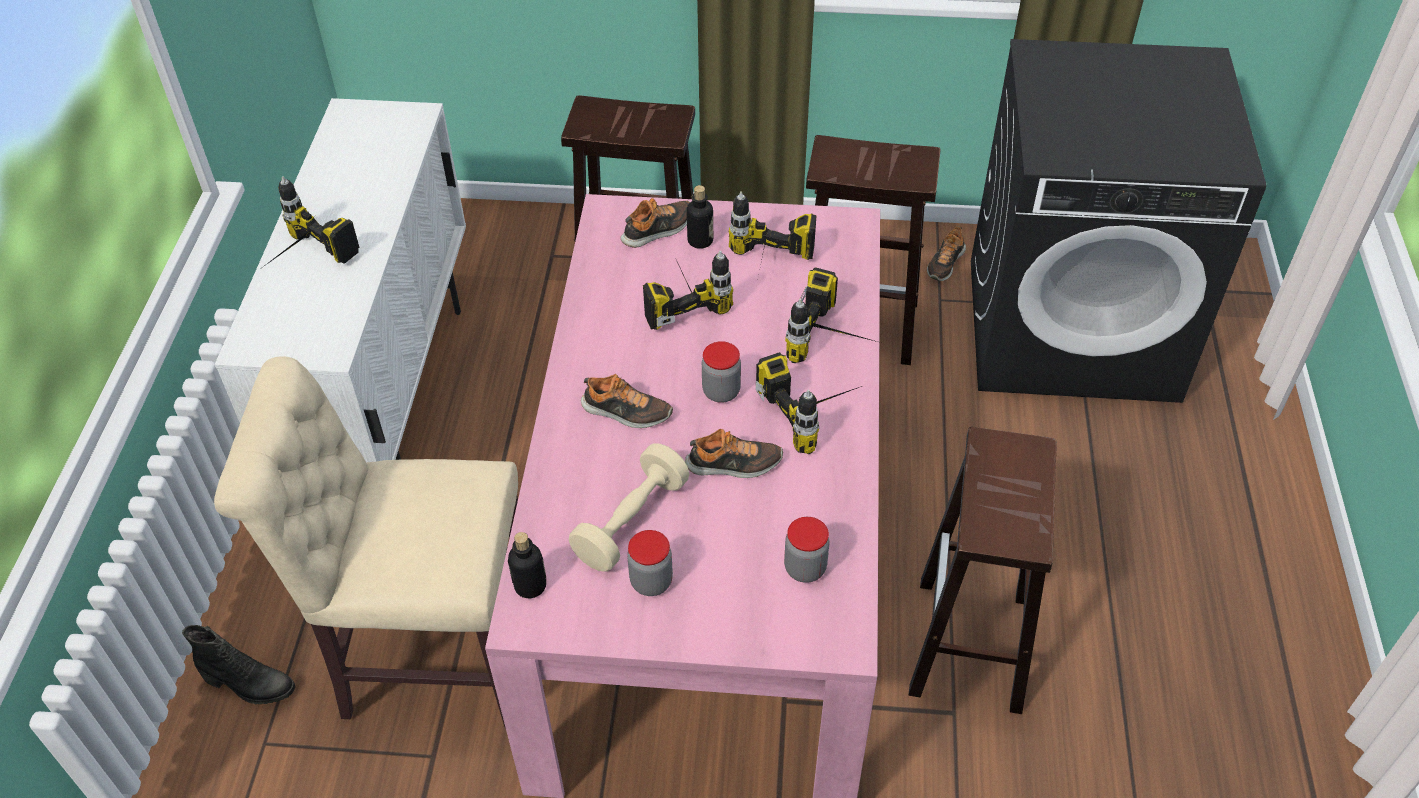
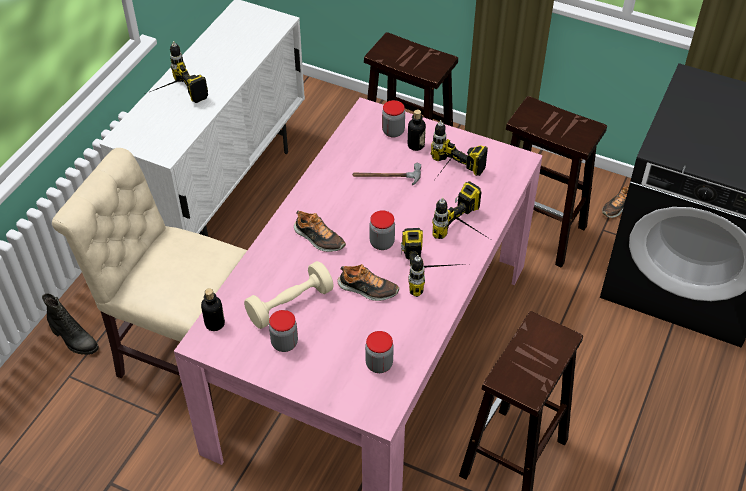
camera: 20 degrees right, 0 degrees up
shoe [620,198,690,248] -> jar [382,100,405,137]
power drill [643,251,733,330] -> hammer [352,162,421,186]

